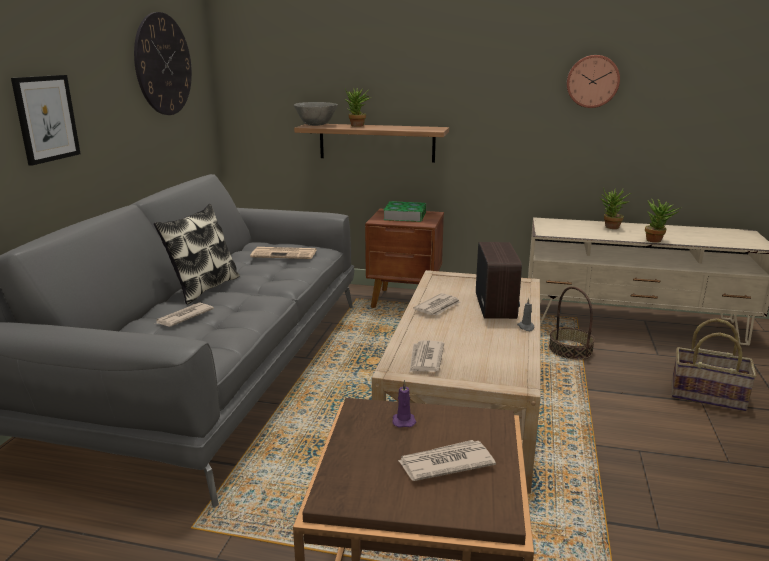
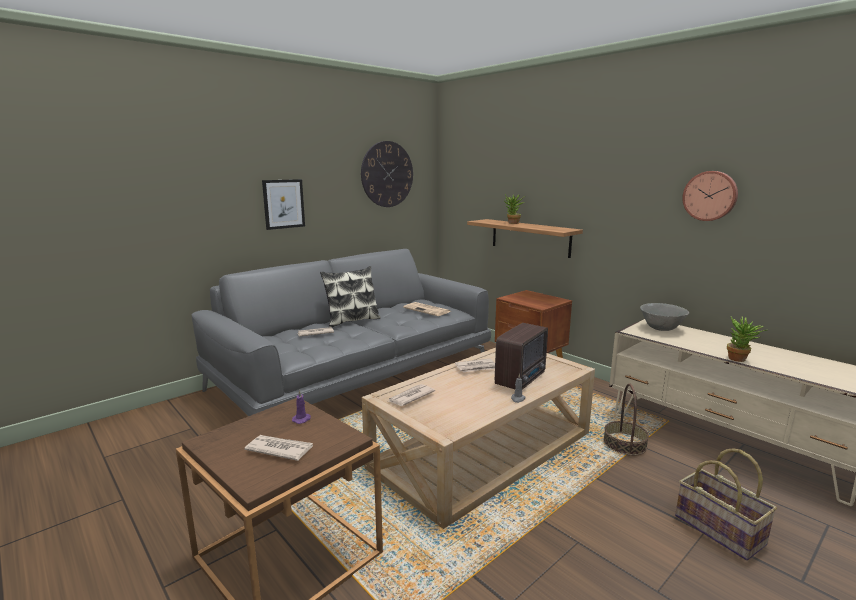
camera: 35 degrees right, 5 degrees down
grey bowl [294,102,338,126] -> grey bowl moved to [640,303,689,331]
book [383,201,426,222] -> none
potted plant [600,188,631,229] -> none

